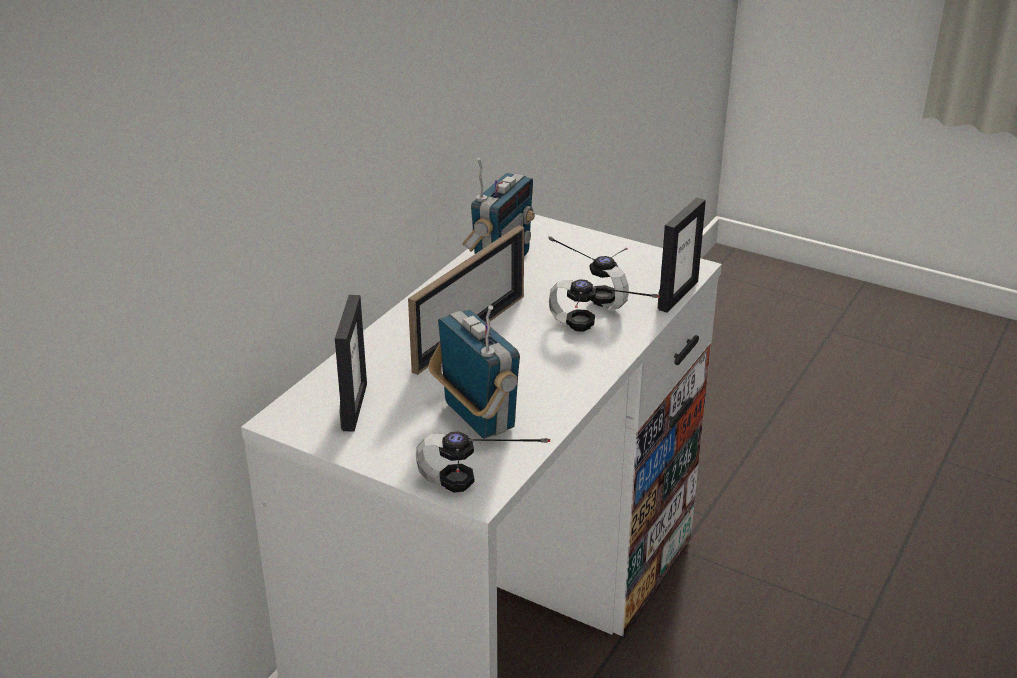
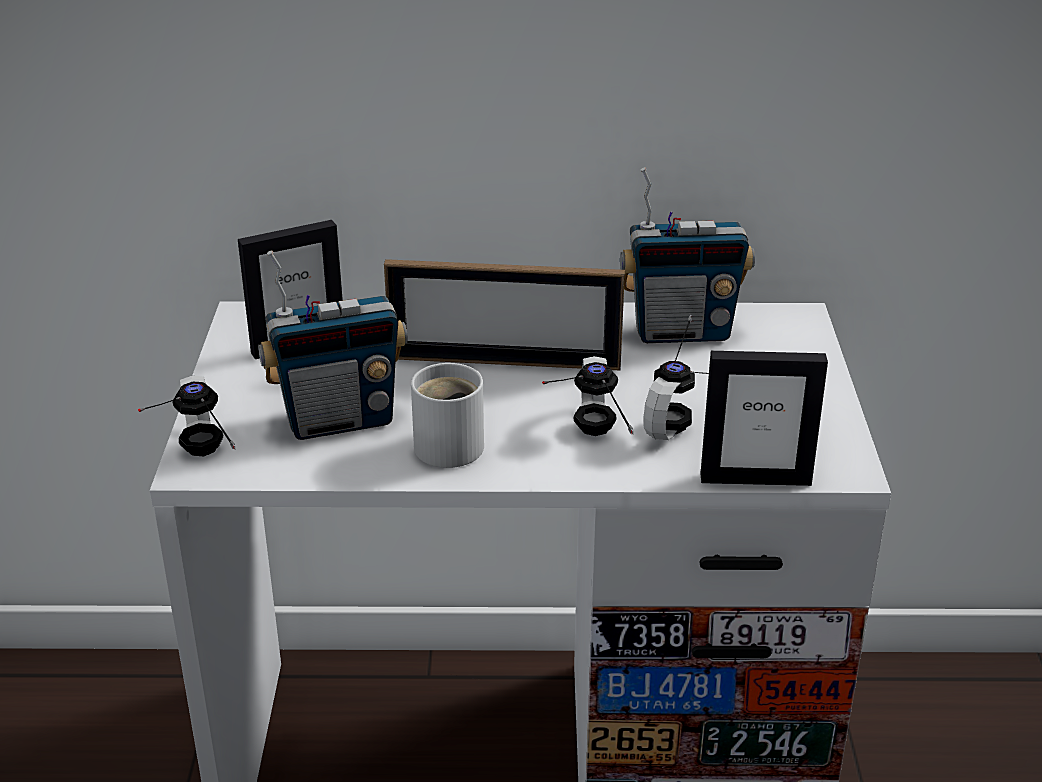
camera: 60 degrees right, 0 degrees up
radio [429,305,520,439] -> radio turned 45 degrees clockwise [258,250,408,440]
none -> white mug [411,363,484,468]

